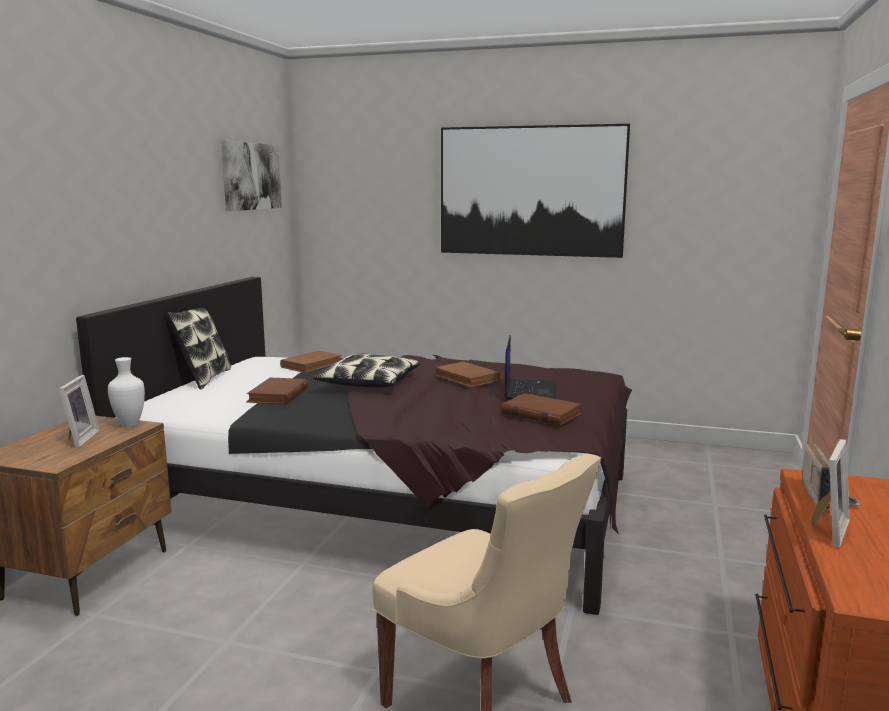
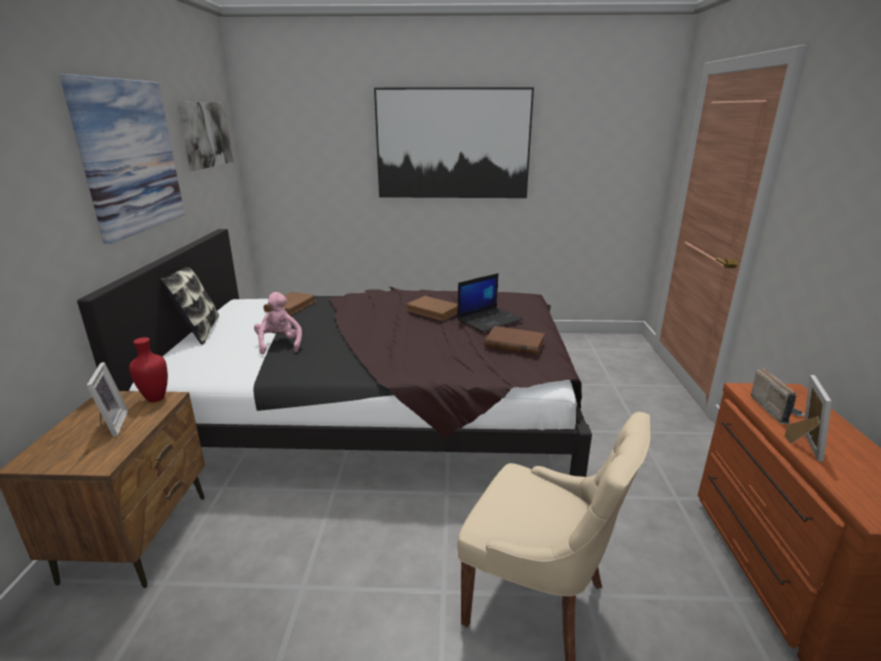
camera: 15 degrees left, 10 degrees up
white vase [108,357,145,427] -> red vase [129,337,168,402]
brown book [246,378,308,404] -> pink plush toy [254,292,302,354]
pillow [313,353,419,387] -> none
laptop [504,335,556,399] -> laptop turned 60 degrees clockwise [457,273,523,332]
none -> picture [59,74,185,244]

